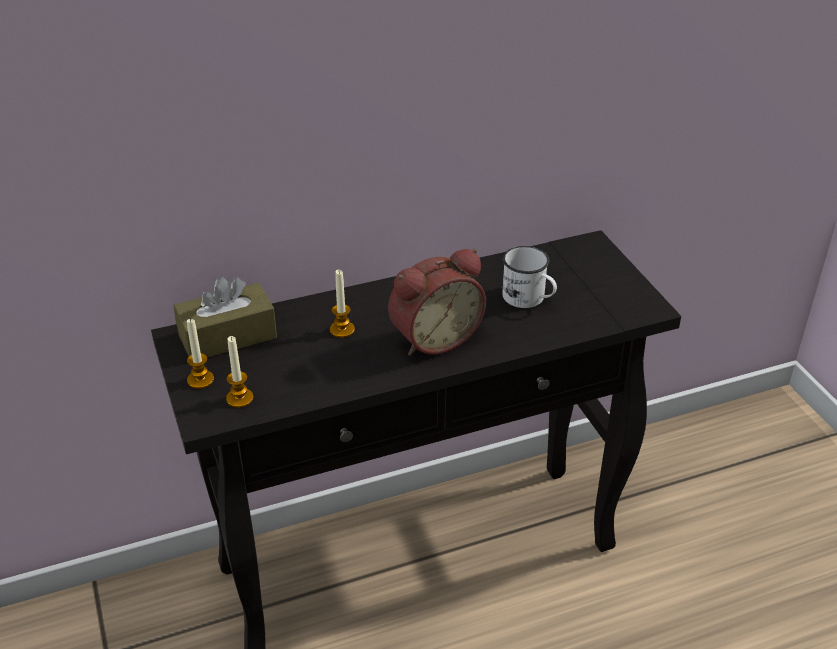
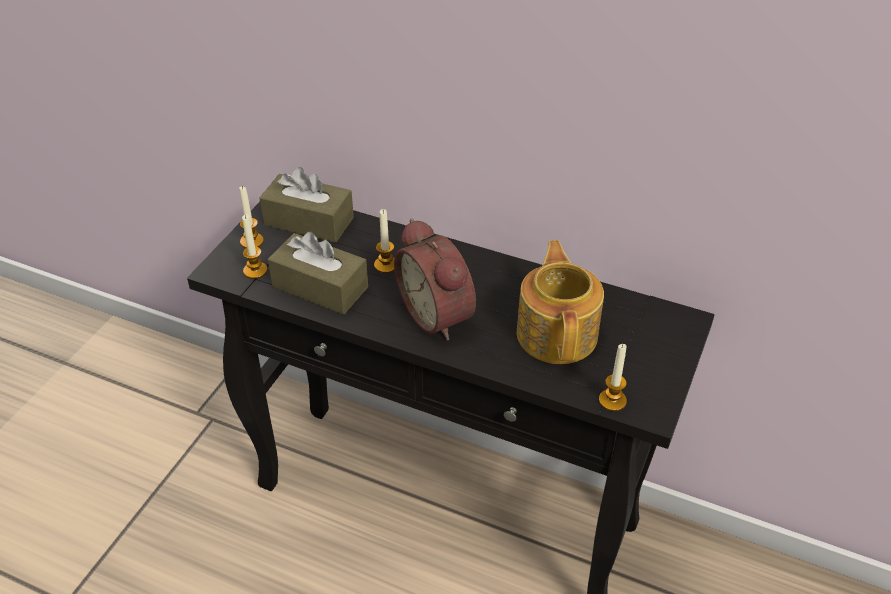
camera: 45 degrees right, 5 degrees up
alarm clock [388,249,486,356] -> alarm clock turned 45 degrees clockwise [394,218,476,341]
white mug [502,246,557,308] -> teapot [517,240,604,364]
none -> brown tissue box [268,232,368,314]
none -> candle [599,344,627,411]

